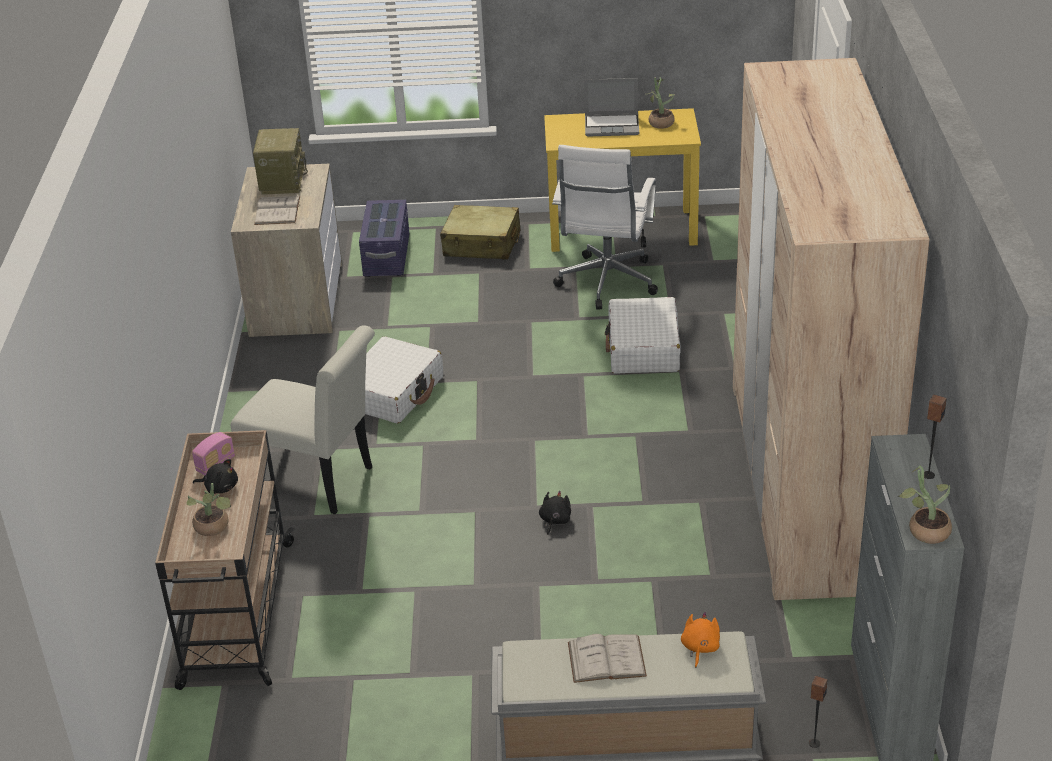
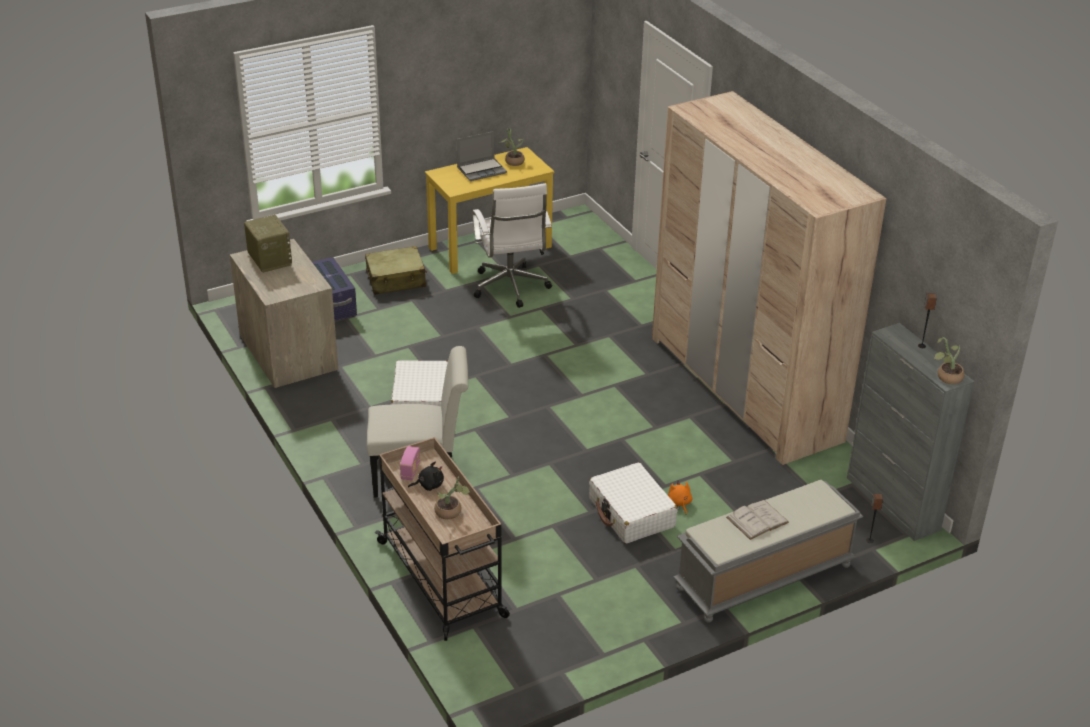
camera: 30 degrees left, 0 degrees up
white book [254,194,300,225] -> none
black plush toy [539,491,571,535] -> none
white suitcase [605,297,681,373] -> white suitcase moved to [589,462,677,544]
orange plush toy [681,612,720,668] -> orange plush toy moved to [668,481,692,514]

